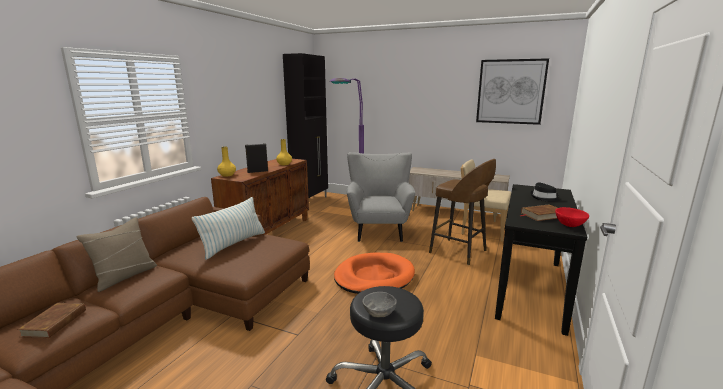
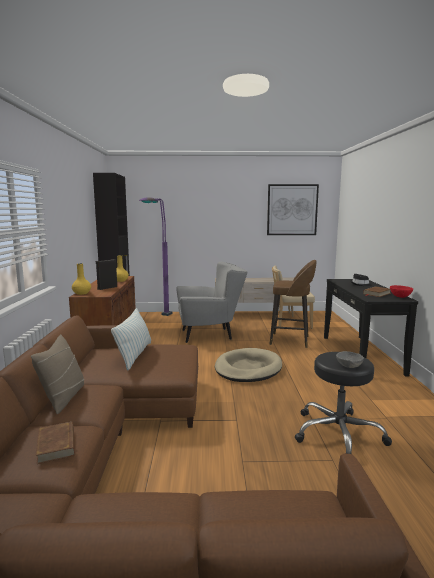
camera: 25 degrees left, 5 degrees down
orange dog bed [334,253,415,294] -> beige dog bed [215,348,282,382]
grey armchair [347,152,415,242] -> grey armchair turned 105 degrees clockwise [176,262,247,343]

